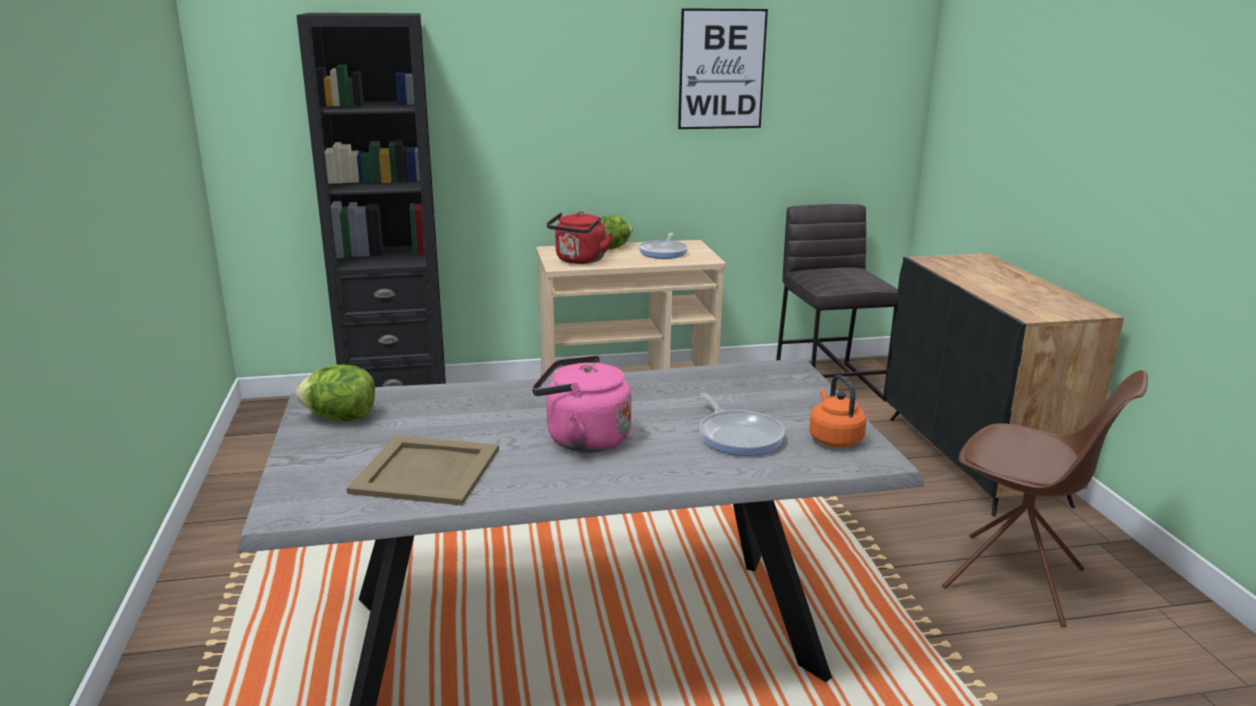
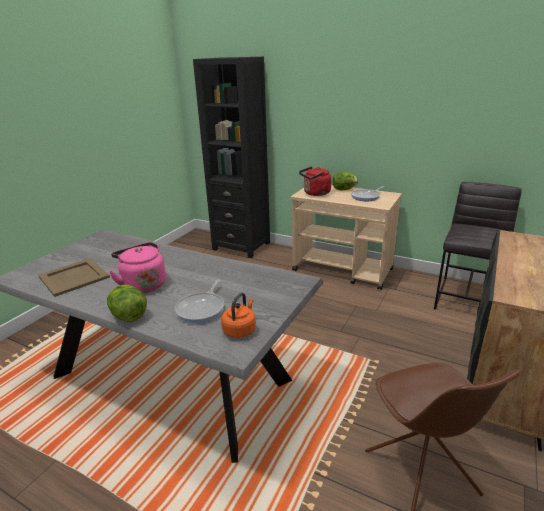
camera: 40 degrees right, 5 degrees up
lettuce [296,365,375,421] -> lettuce moved to [107,285,147,322]
picture [678,8,768,129] -> none

